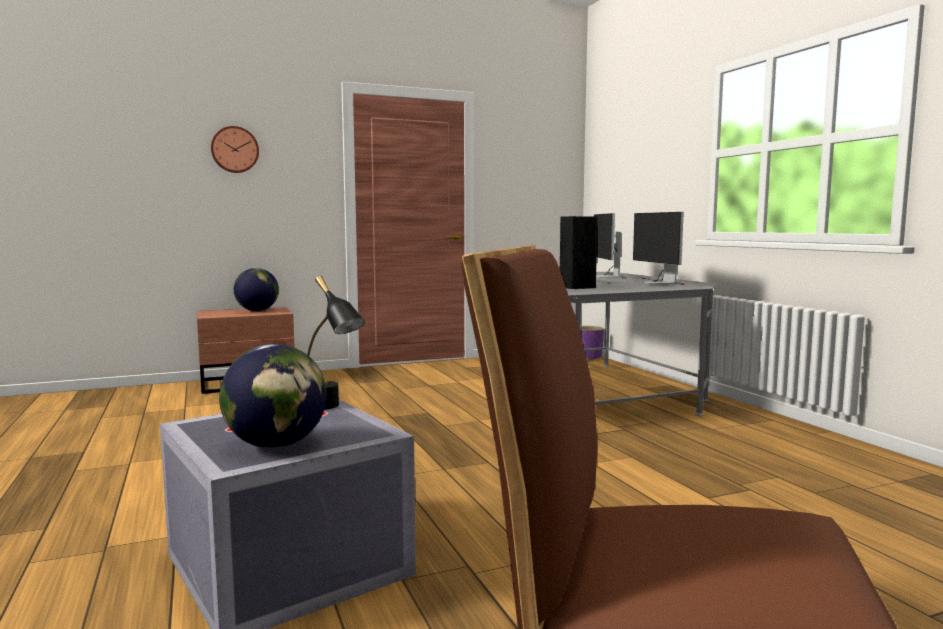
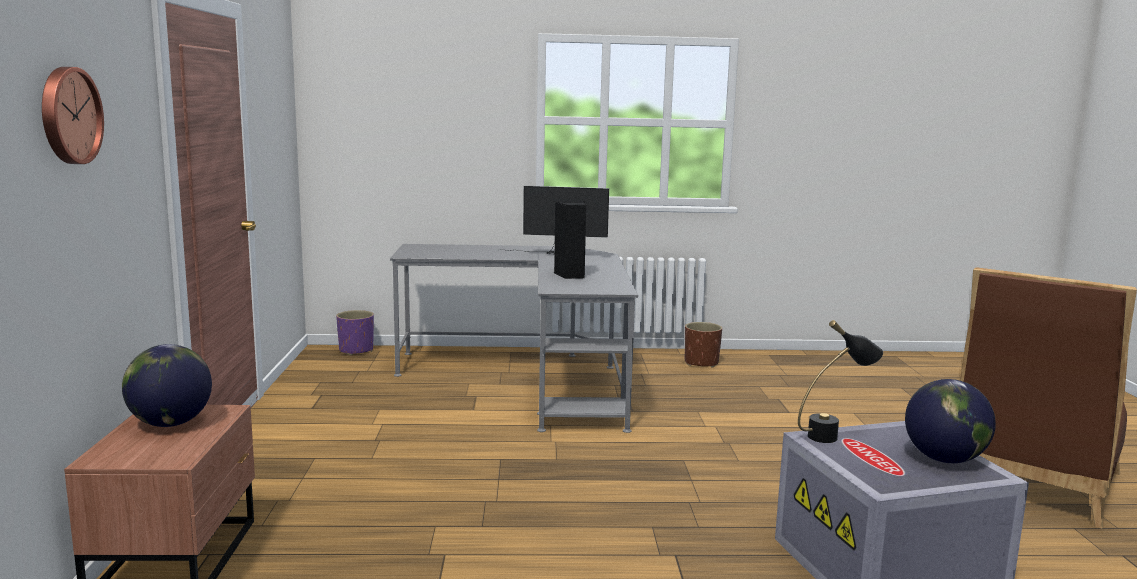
camera: 70 degrees left, 5 degrees up
monitor [594,213,627,279] -> none
none -> brown planter [685,322,722,368]

